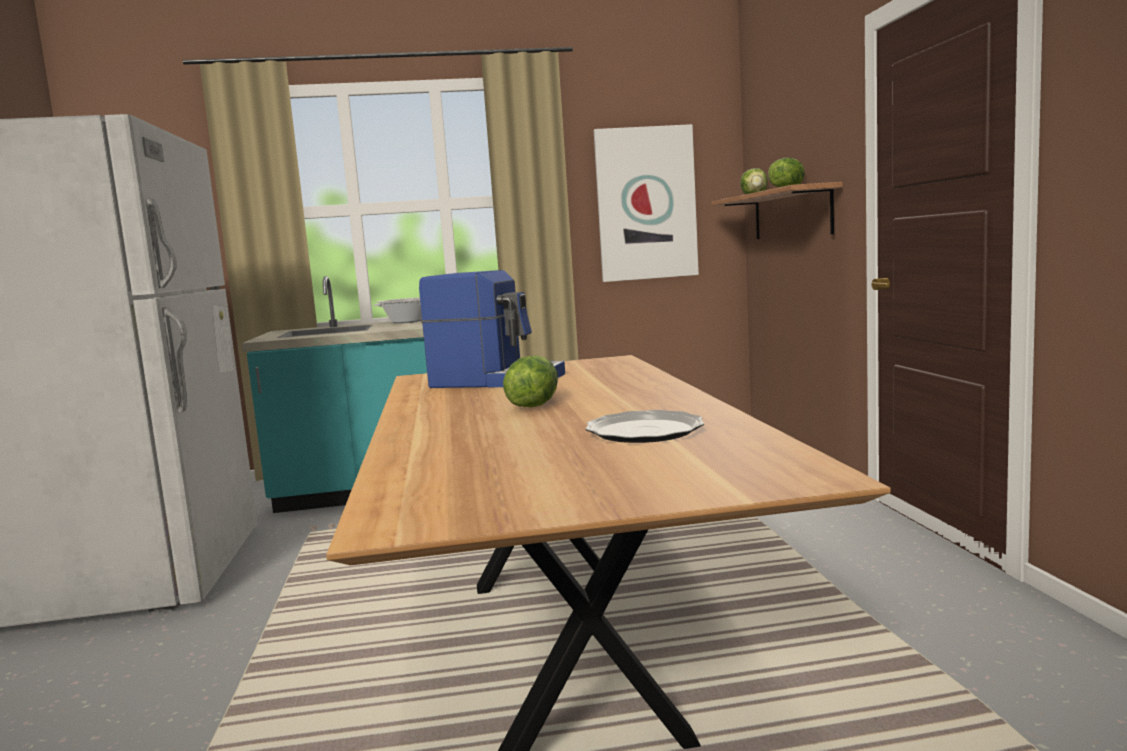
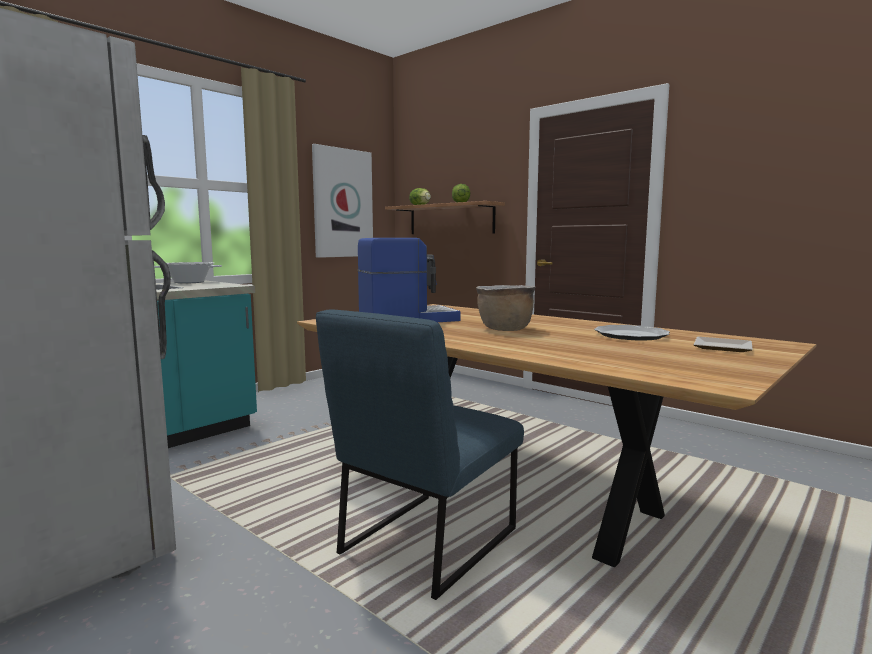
camera: 40 degrees left, 0 degrees up
lettuce [503,356,558,407] -> brown cooking pot [476,285,535,331]
none -> blue chair [316,310,524,600]
none -> plate [694,337,753,352]

